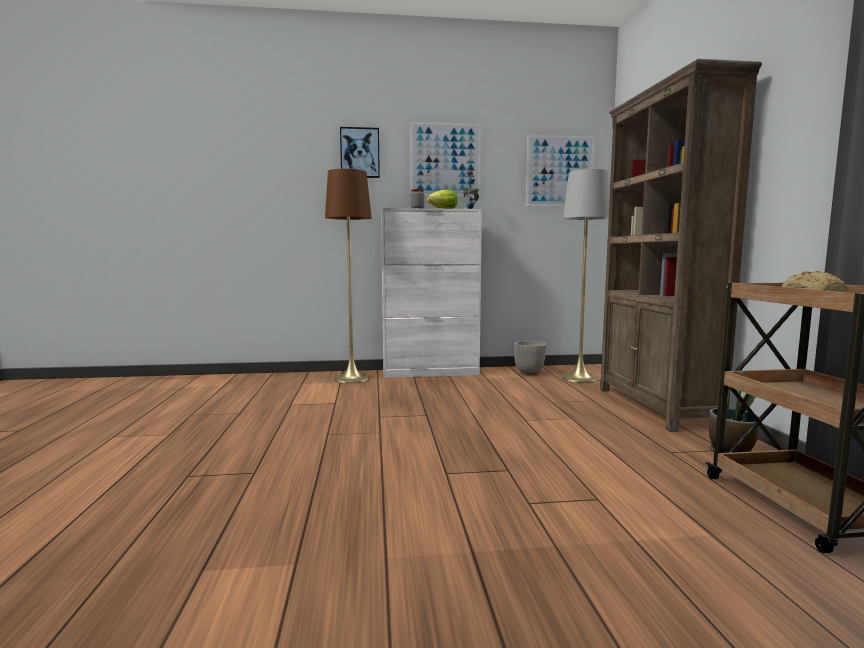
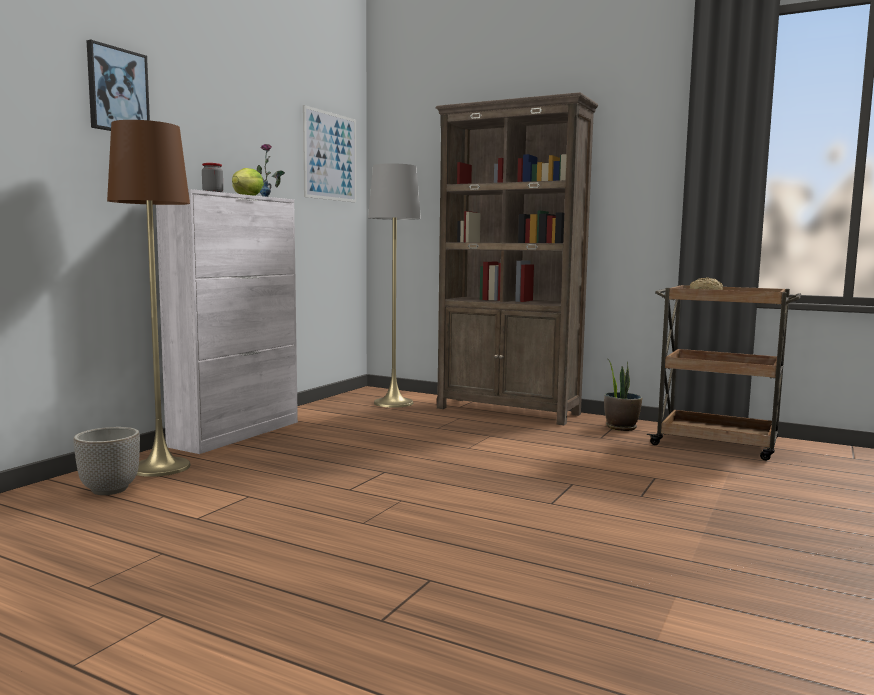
camera: 55 degrees left, 0 degrees up
picture [410,122,481,197] -> none
planter [514,341,546,375] -> planter moved to [73,427,140,495]

